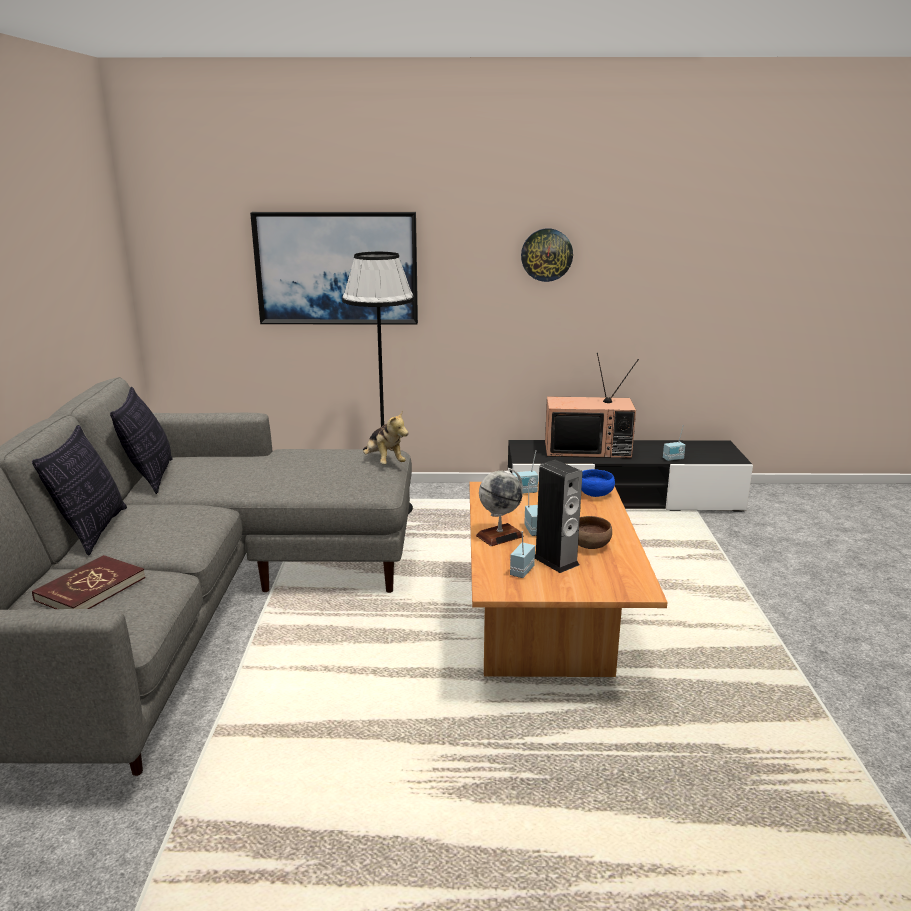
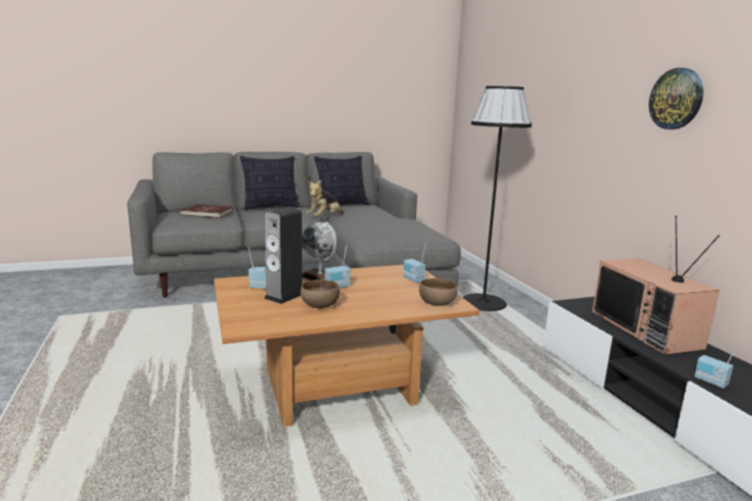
camera: 70 degrees right, 5 degrees down
picture [250,212,418,325] -> none
plush toy [363,410,408,464] -> plush toy moved to [306,180,343,216]
blue bowl [581,469,615,497] -> brown bowl [419,278,458,306]

